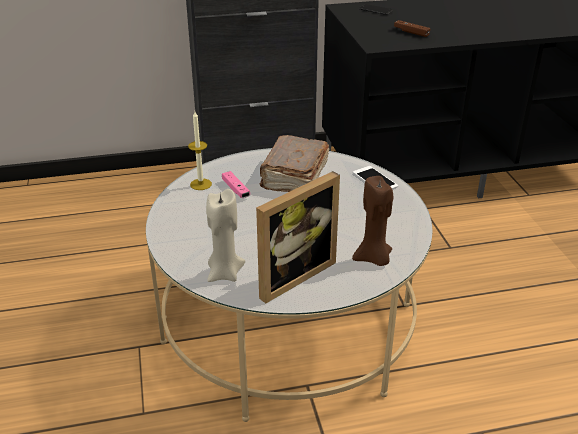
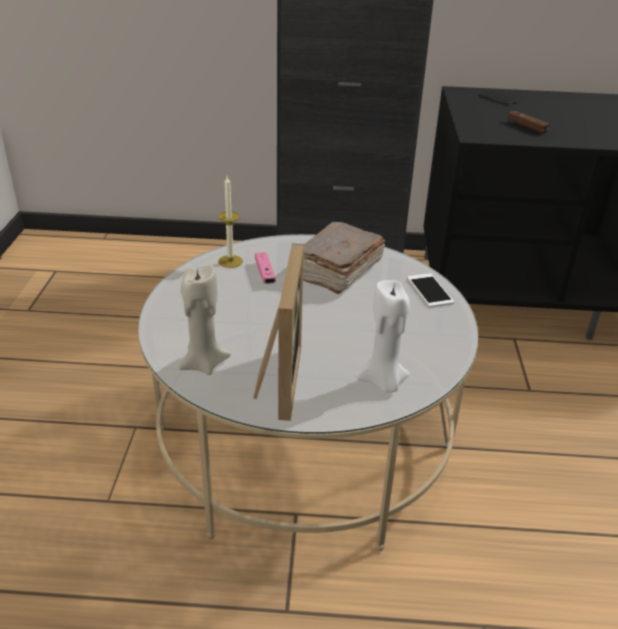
camera: 15 degrees right, 0 degrees up
picture frame [256,171,340,304] -> picture frame turned 60 degrees counterclockwise [253,244,304,421]
brown candle [352,176,393,266] -> white candle [356,280,410,393]

